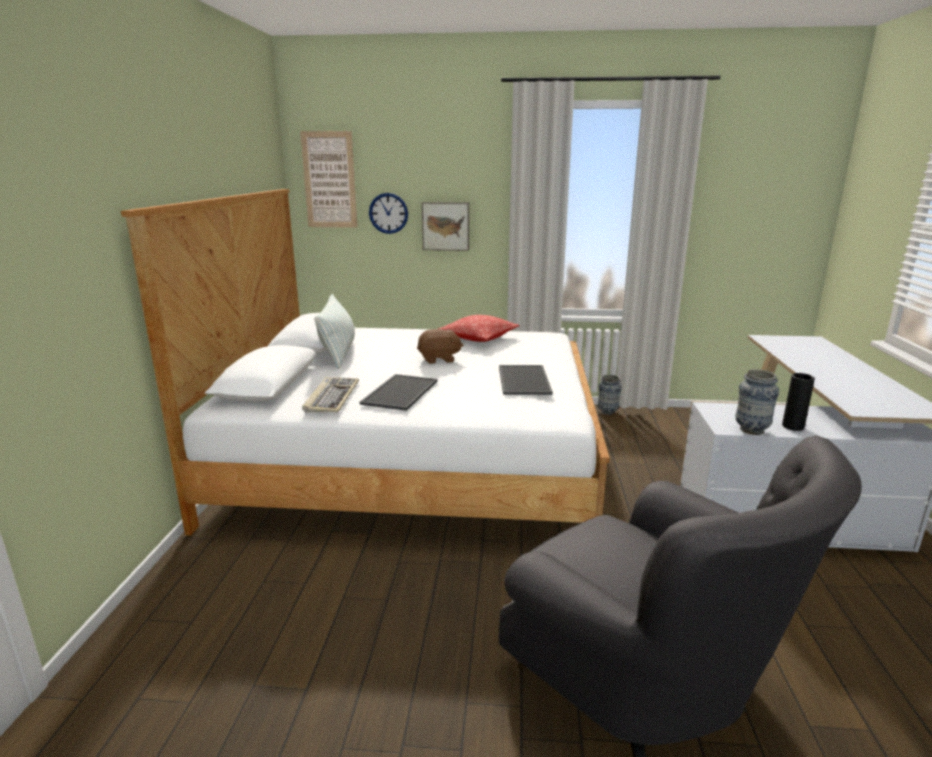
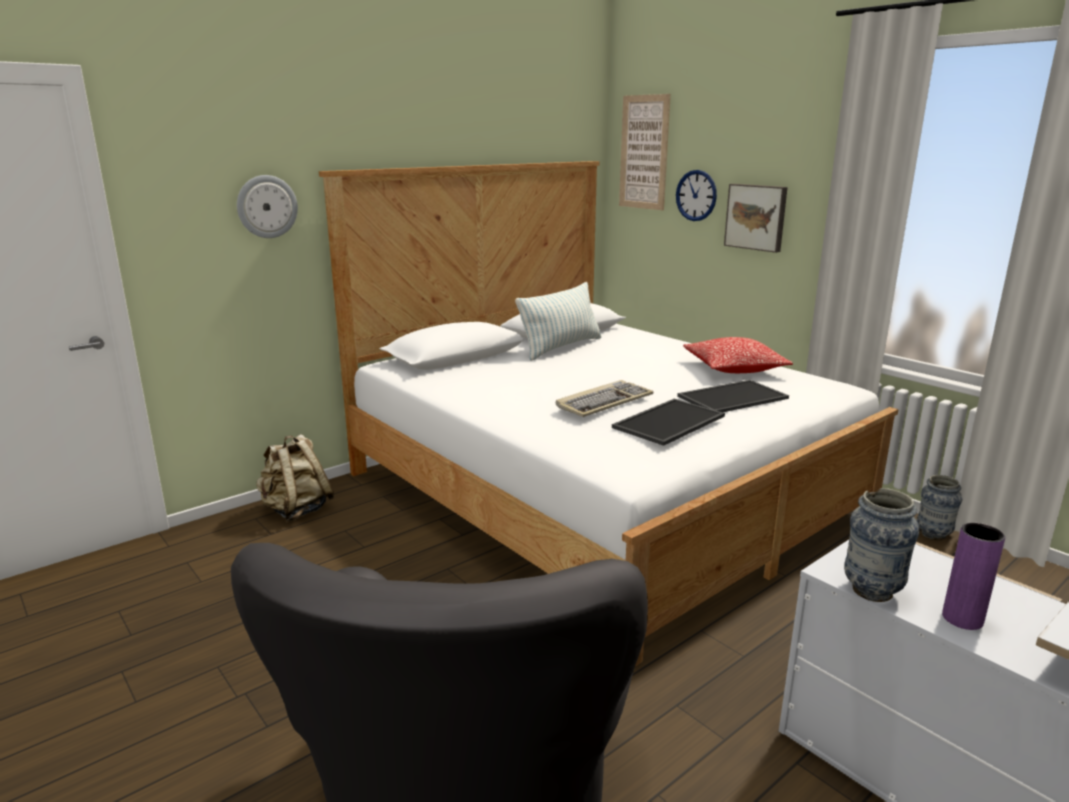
camera: 45 degrees right, 0 degrees up
keyboard [302,377,359,412] -> keyboard moved to [556,380,653,417]
tray [360,374,438,411] -> tray moved to [677,380,789,412]
brown plush toy [417,329,464,364] -> none
black vase [782,373,815,431] -> purple vase [942,522,1005,630]
none -> wall clock [237,175,298,238]
none -> beige backpack [256,434,334,521]

